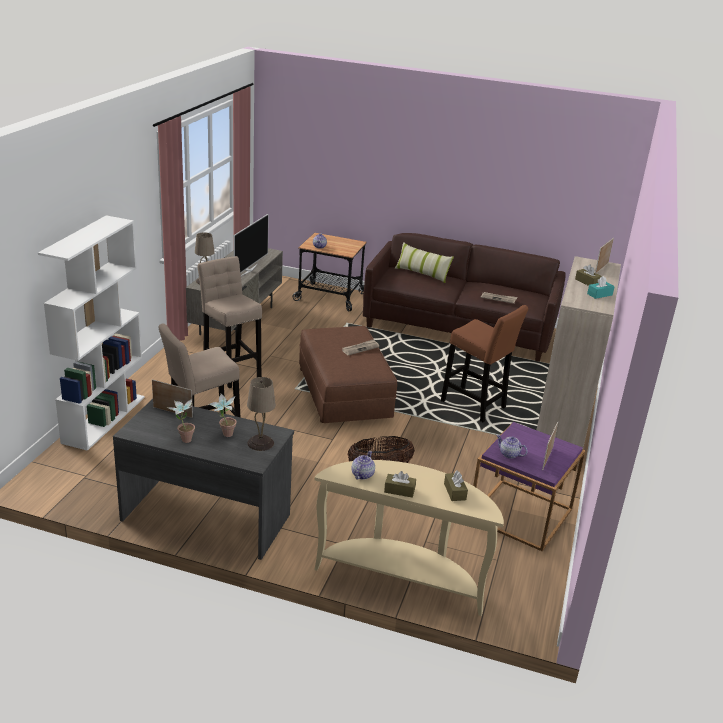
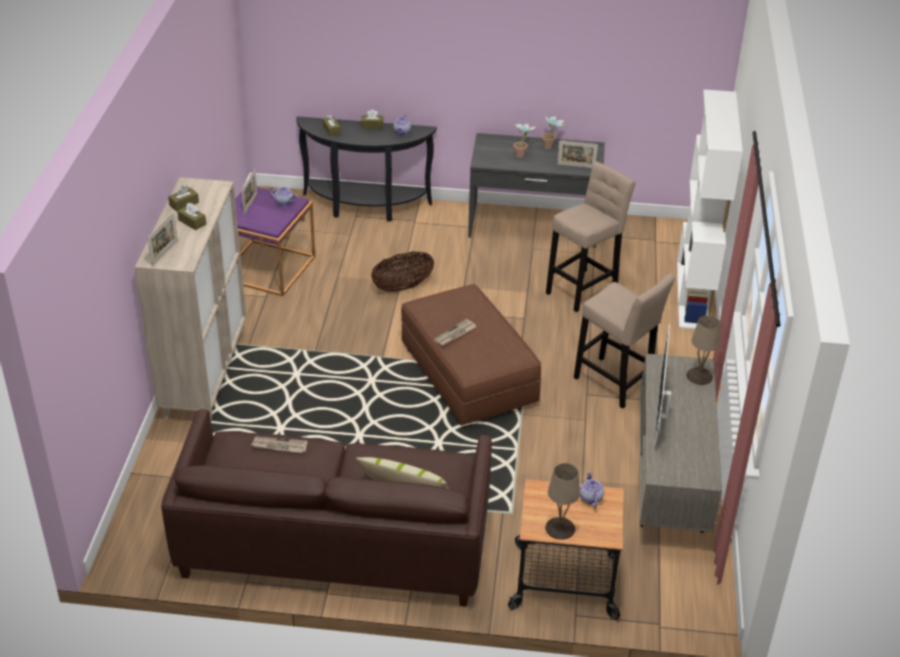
camera: 170 degrees right, 10 degrees up
beige table lamp [247,377,276,451] -> beige table lamp moved to [545,463,580,540]
beige console table [314,460,504,616] -> black console table [296,116,437,222]
brown stool [441,305,528,422] -> none
turquoise tissue box [587,276,615,299] -> brown tissue box [168,186,199,212]

